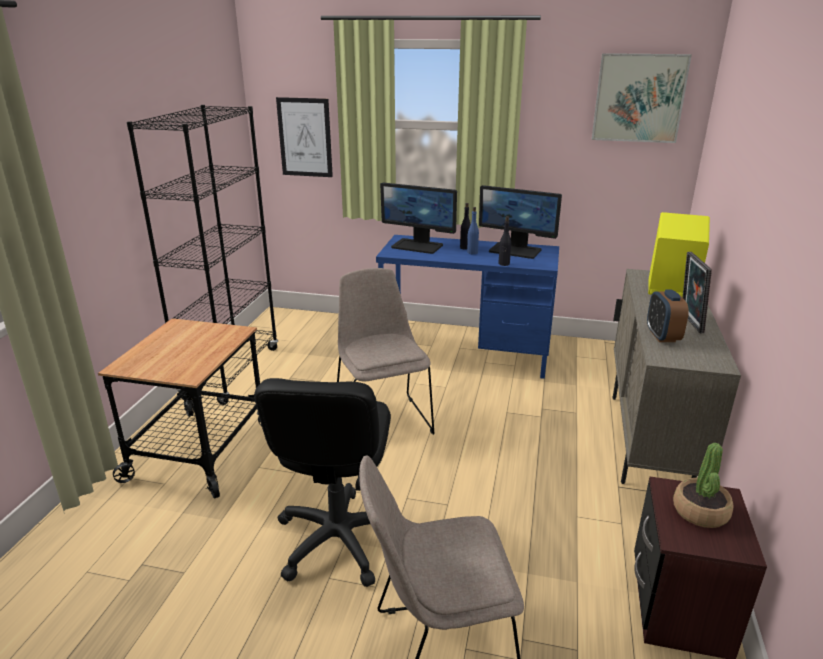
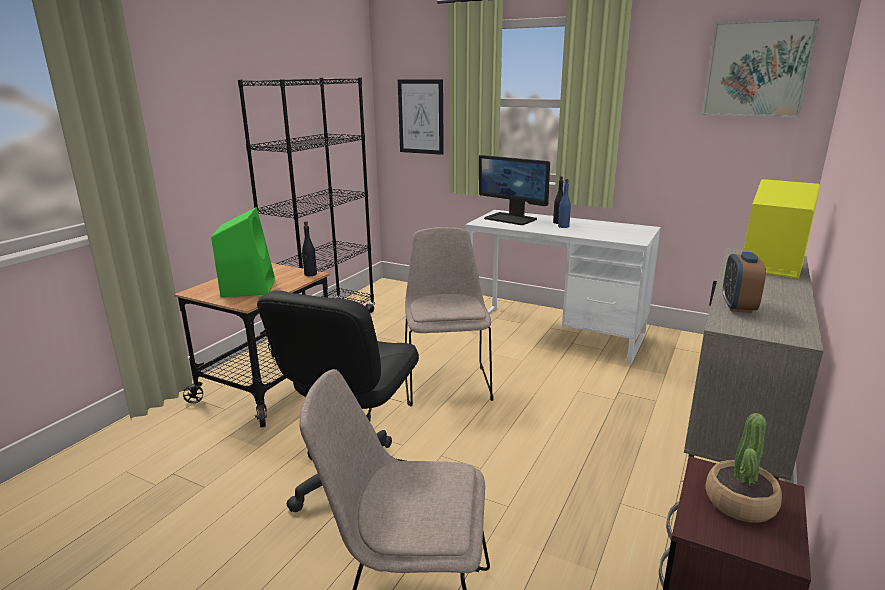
camera: 15 degrees right, 5 degrees down
blue desk [376,235,559,379] -> white desk [465,210,661,365]
monitor [479,185,562,259] -> none
black bottle [498,216,511,266] -> black bottle moved to [302,221,317,276]
picture frame [683,252,712,333] -> none
none -> green speaker [211,207,275,297]

